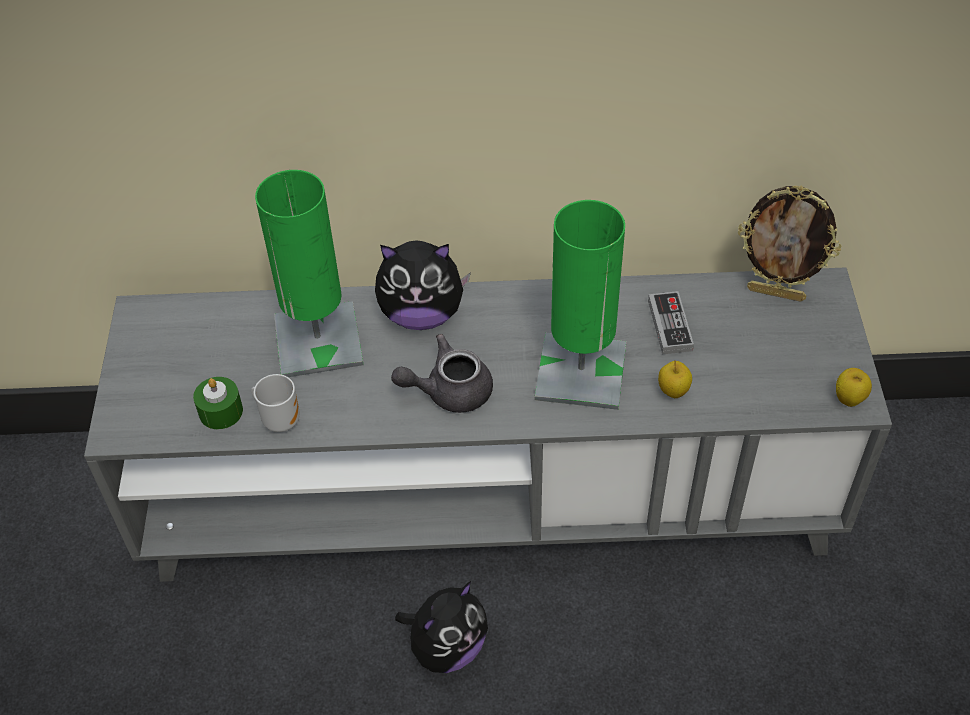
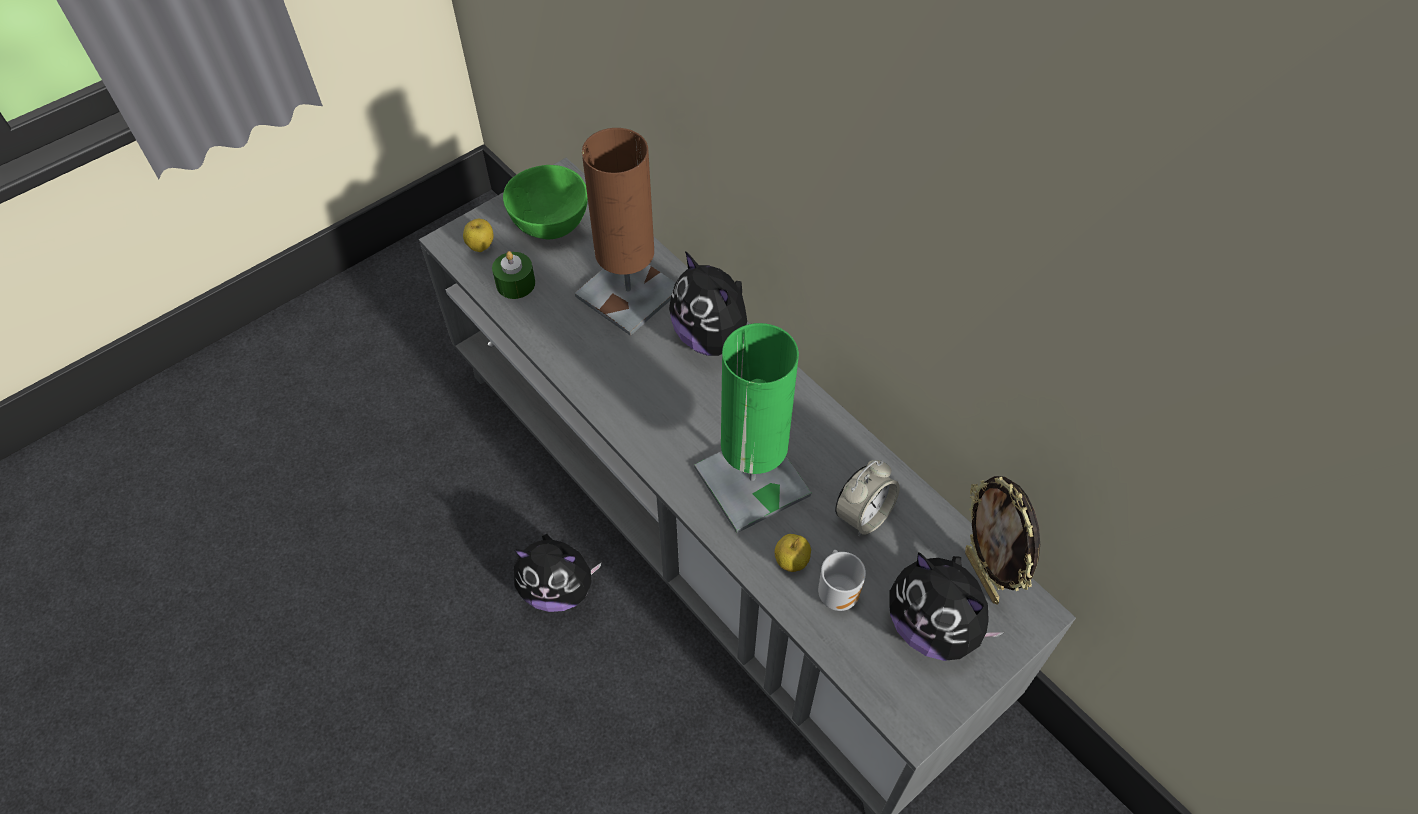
camera: 50 degrees right, 5 degrees up
mug [251,374,300,432] -> mug moved to [818,550,866,611]
green table lamp [255,170,364,377] -> brown table lamp [575,128,675,336]
grey teapot [391,334,493,413] -> none
game controller [648,291,694,354] -> alarm clock [835,460,900,537]
apple [836,368,872,407] -> apple moved to [463,219,493,252]
none -> green bowl [503,165,588,239]
none -> plush toy [889,552,1004,661]

